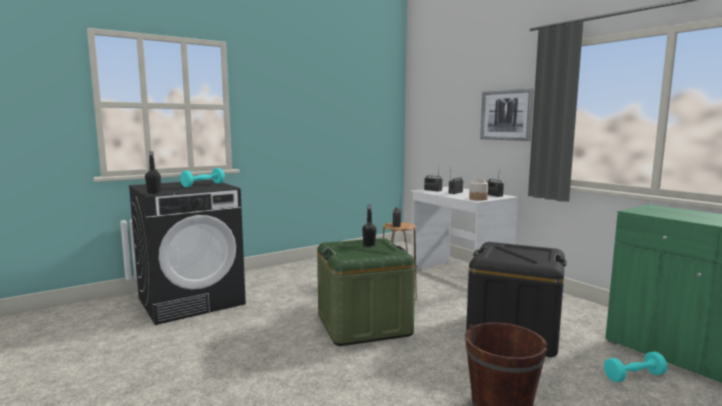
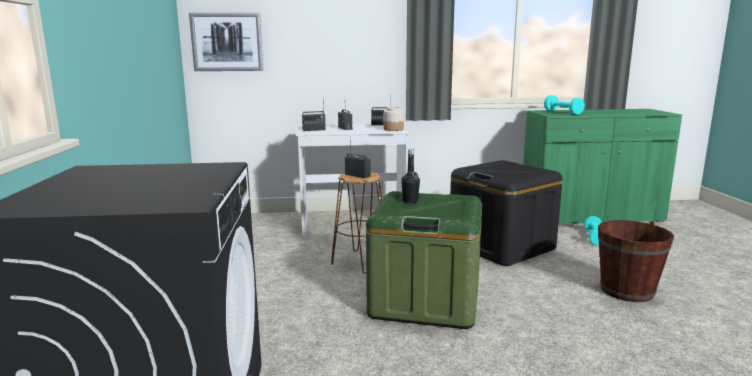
camera: 60 degrees left, 5 degrees up
black bottle [145,151,161,194] -> none
turquoise dumbbell [180,168,225,187] -> turquoise dumbbell moved to [544,95,585,115]
picture [480,88,534,141] -> picture moved to [189,13,263,71]

